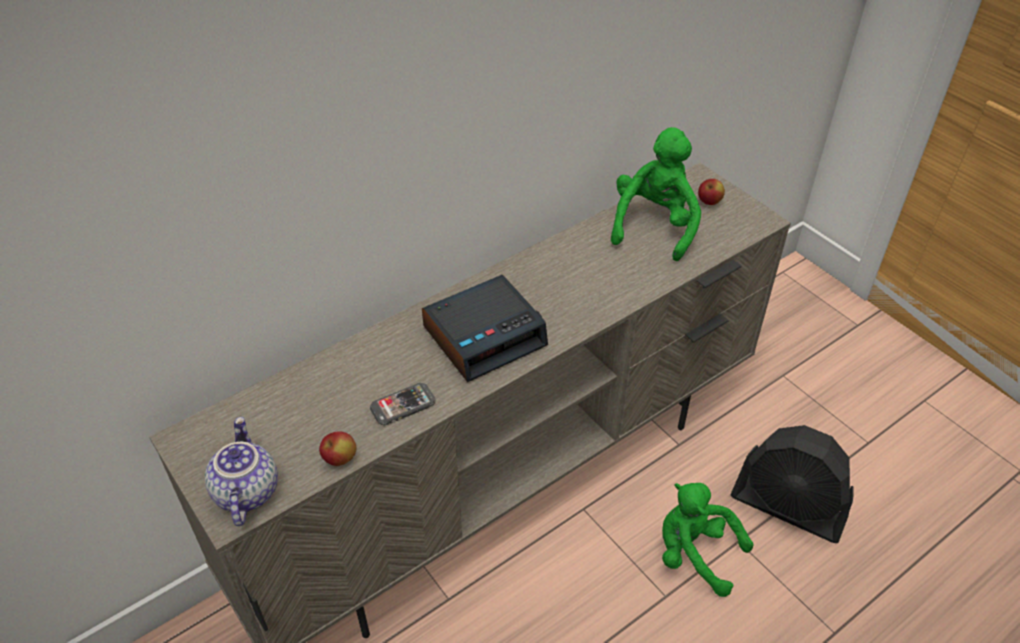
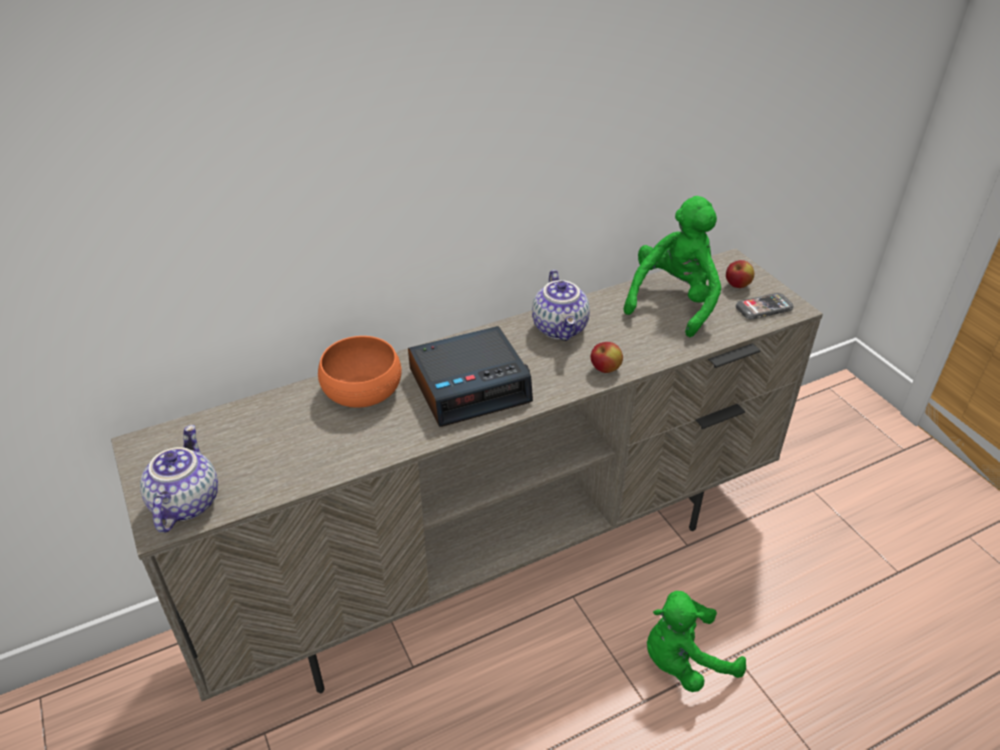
camera: 10 degrees right, 5 degrees down
apple [319,431,357,466] -> apple moved to [591,342,623,373]
phone [370,383,435,426] -> phone moved to [736,293,793,320]
green plush toy [662,483,754,597] -> green plush toy turned 60 degrees counterclockwise [647,591,746,692]
black fan [730,425,854,543] -> none
none -> orange bowl [318,336,402,408]
none -> teapot [532,270,590,341]

